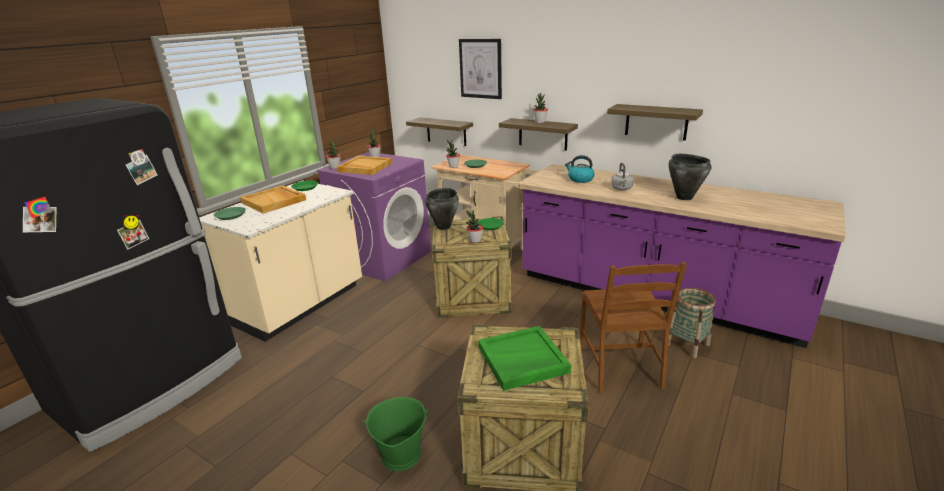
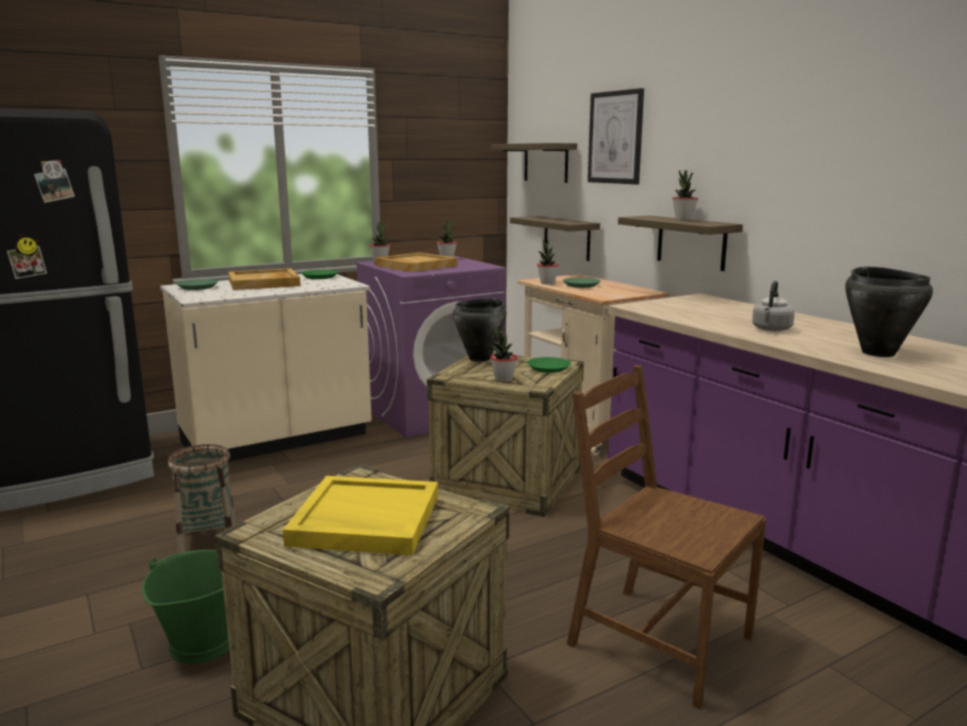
camera: 25 degrees right, 10 degrees down
green tray [478,326,571,391] -> yellow tray [283,476,438,555]
kettle [565,155,594,183] -> none
brown chair [580,262,687,393] -> brown chair turned 105 degrees clockwise [567,365,766,710]
shelf [607,104,703,141] -> shelf moved to [490,143,577,183]
basket [669,288,715,358] -> basket moved to [168,444,236,553]

